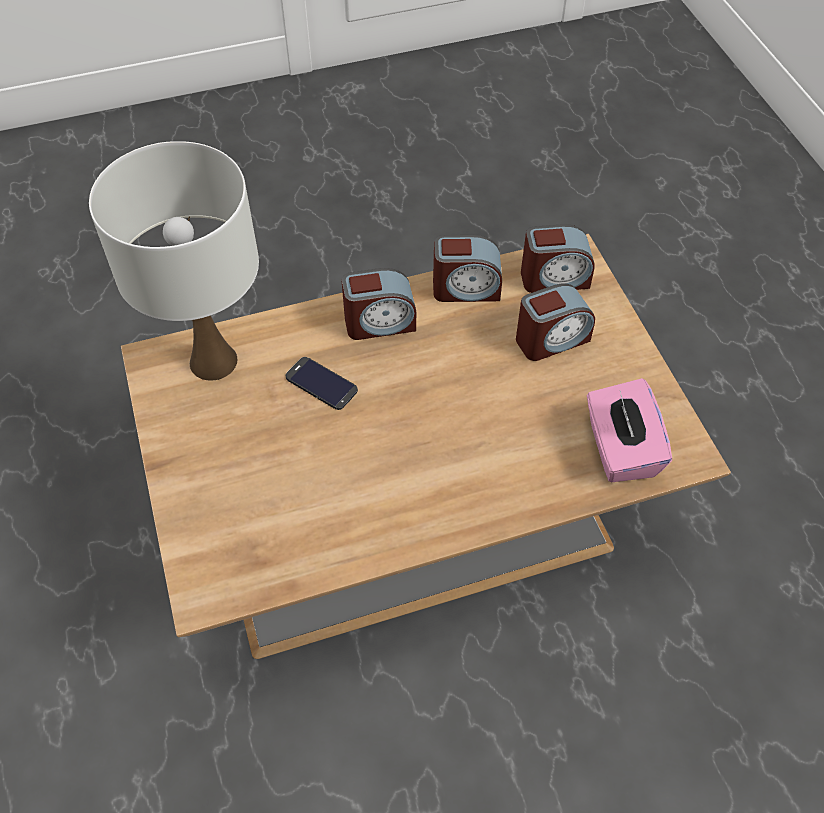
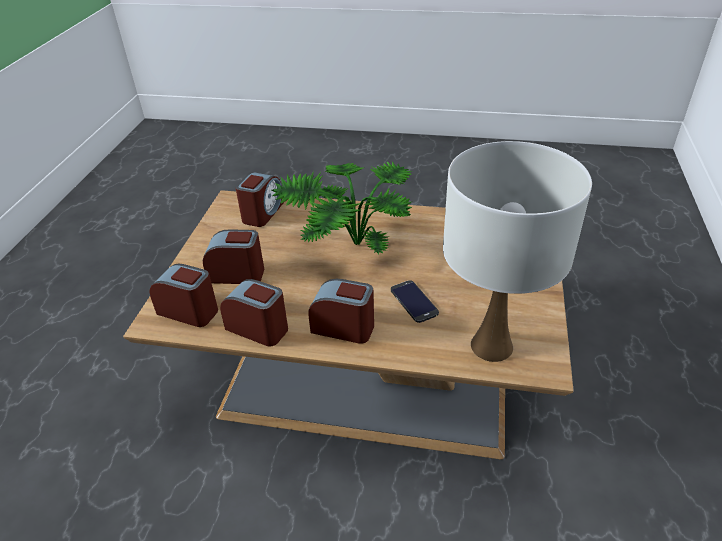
camera: 150 degrees left, 15 degrees down
pink tissue box [587,378,672,482] -> alarm clock [236,172,284,227]
none -> potted plant [272,162,412,254]

